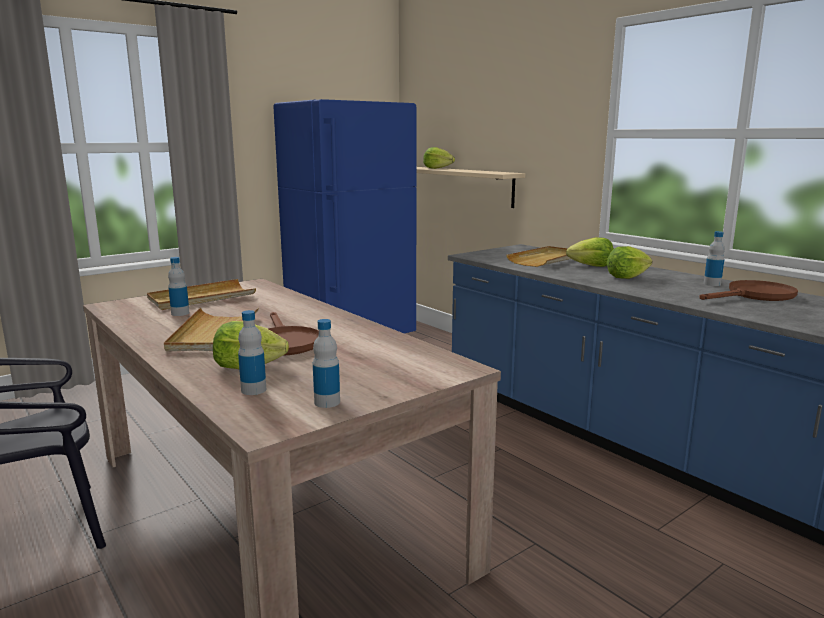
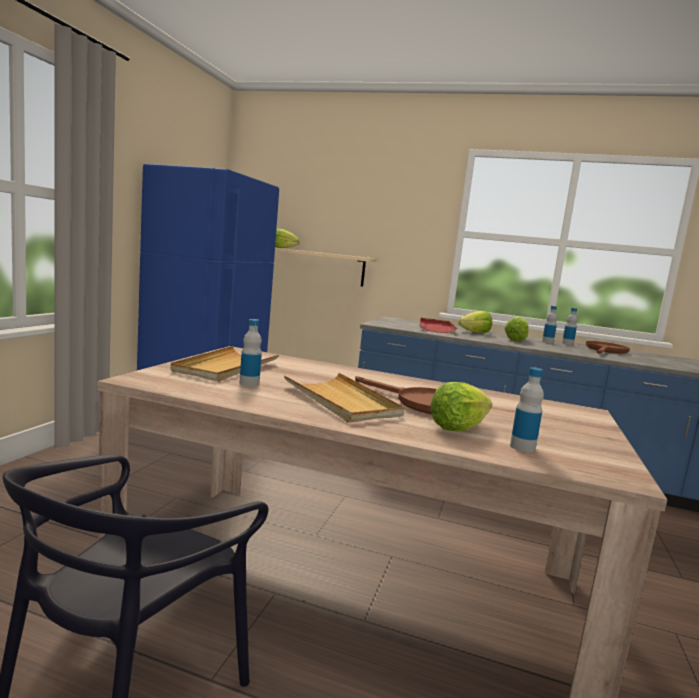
camera: 35 degrees left, 5 degrees down
bottle [313,319,340,408] -> bottle moved to [542,306,557,343]
beige tray [506,246,571,267] -> red tray [419,318,457,333]

